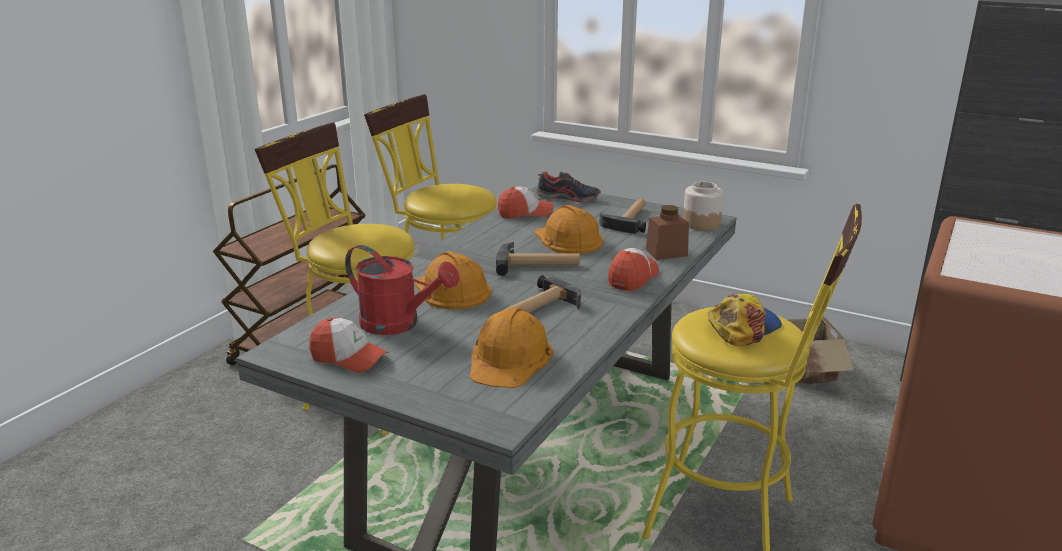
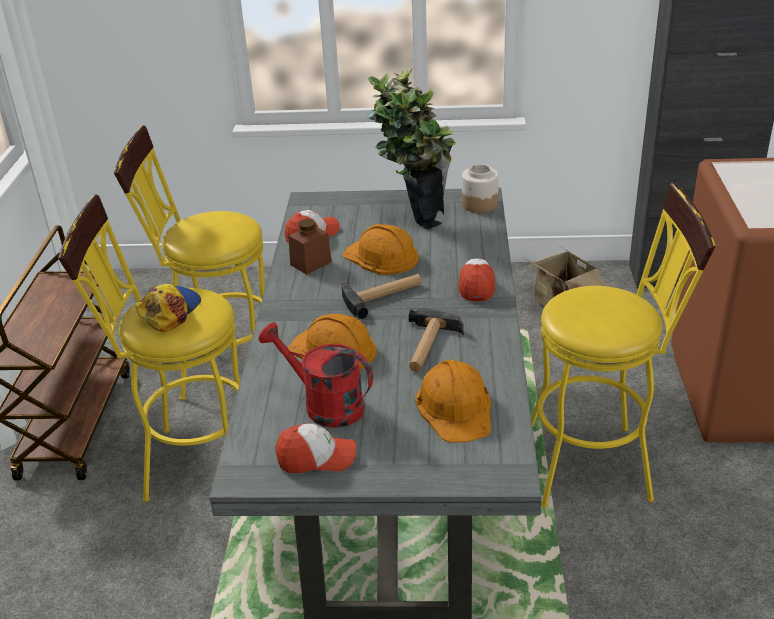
camera: 25 degrees left, 10 degrees up
red watering can [345,245,459,335] -> red watering can turned 150 degrees counterclockwise [259,322,373,428]
shoe [537,171,601,202] -> none
hammer [599,198,646,234] -> potted plant [367,68,456,230]
brown jar [646,205,689,260] -> brown jar moved to [288,219,332,275]
cap [708,293,782,346] -> cap moved to [136,284,201,332]

